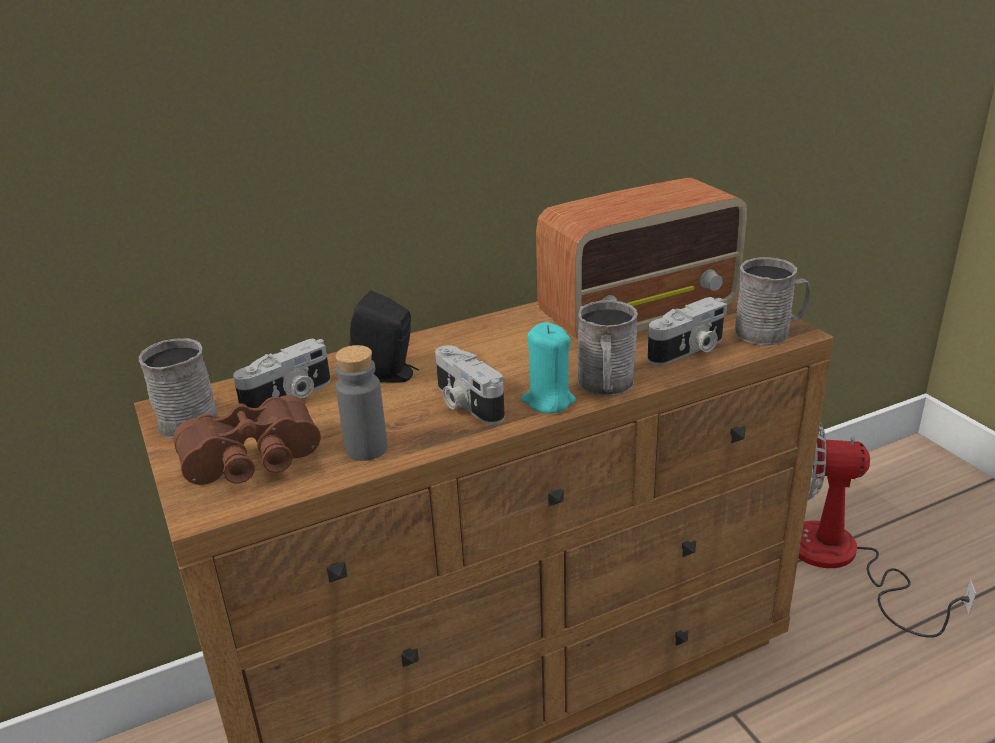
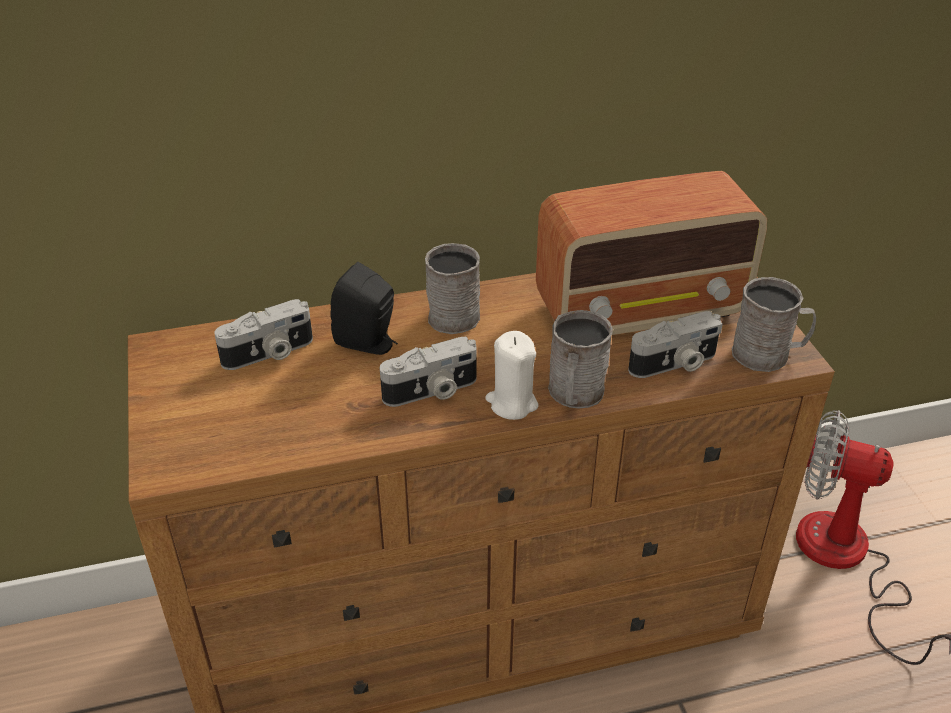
camera: 10 degrees right, 10 degrees up
grey mug [139,338,218,439] -> grey mug moved to [425,243,480,334]
brown binoculars [173,395,321,485] -> none
grey bottle [335,345,387,461] -> none
camera [435,345,505,425] -> camera turned 90 degrees counterclockwise [380,337,477,407]
turquoise candle [521,322,576,413] -> white candle [485,331,538,420]

